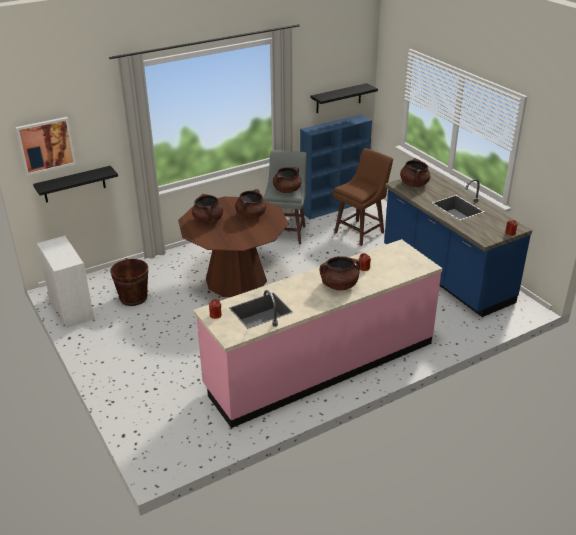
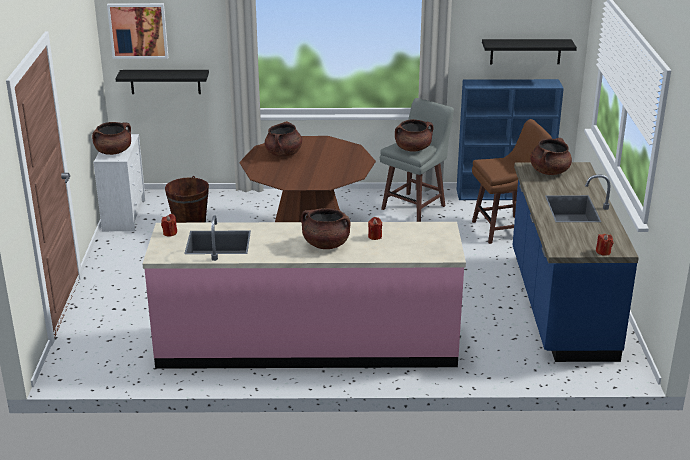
camera: 30 degrees right, 5 degrees down
brown cooking pot [235,189,266,219] -> brown cooking pot moved to [92,122,131,155]

